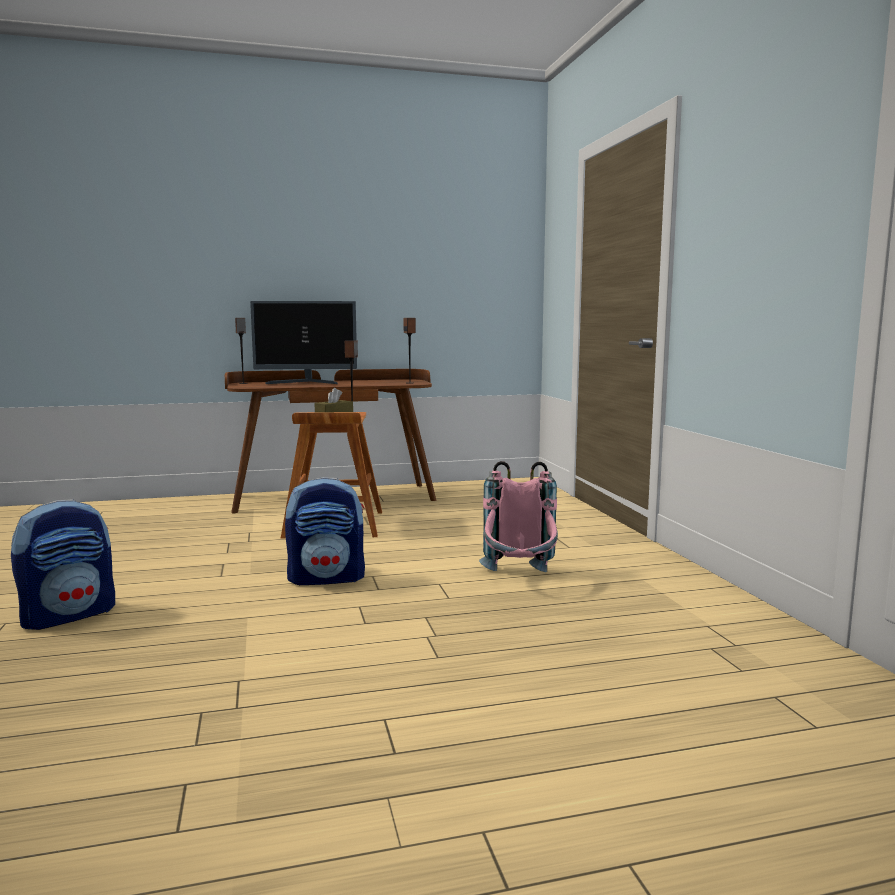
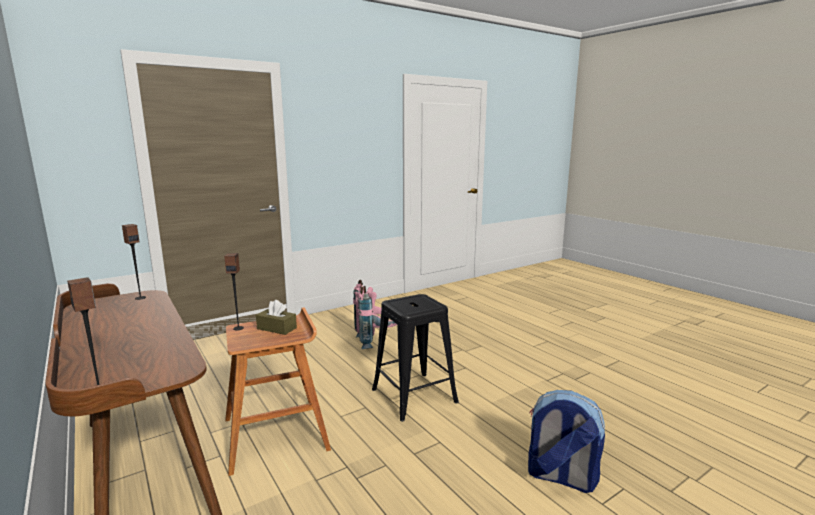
camera: 110 degrees left, 5 degrees up
monitor [250,301,357,384] -> none
backpack [285,477,365,585] -> black stool [372,294,459,422]

